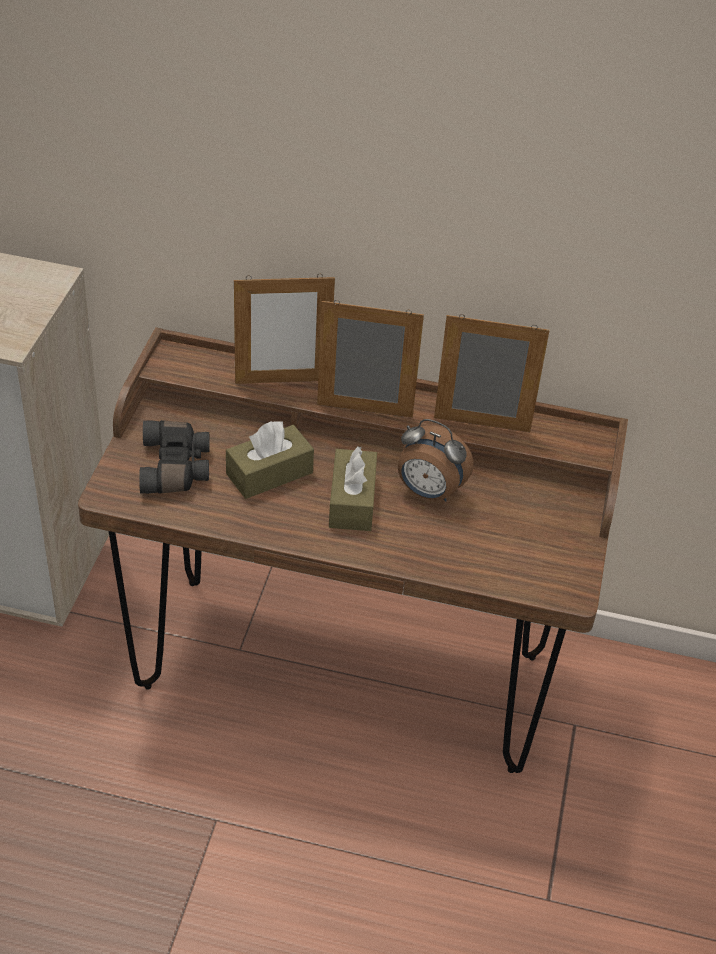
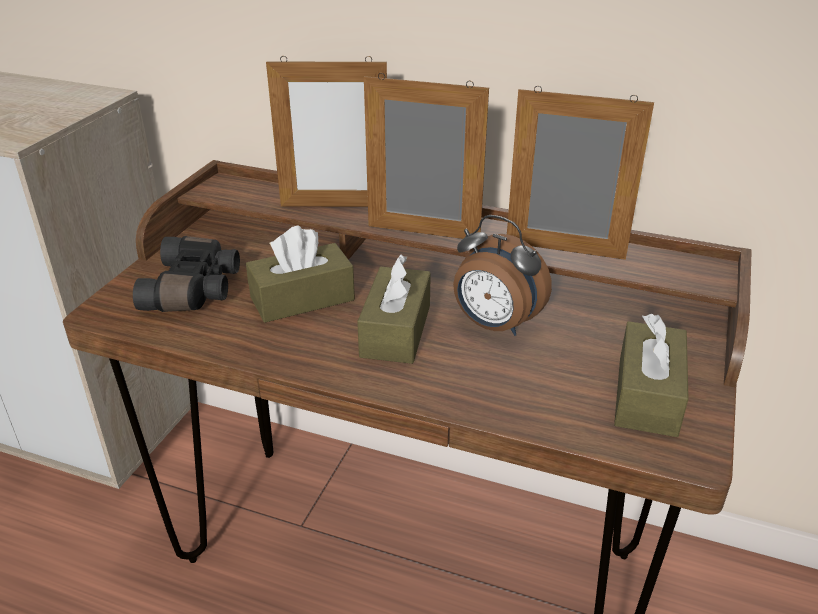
camera: 10 degrees right, 10 degrees down
none -> brown tissue box [614,314,688,437]

